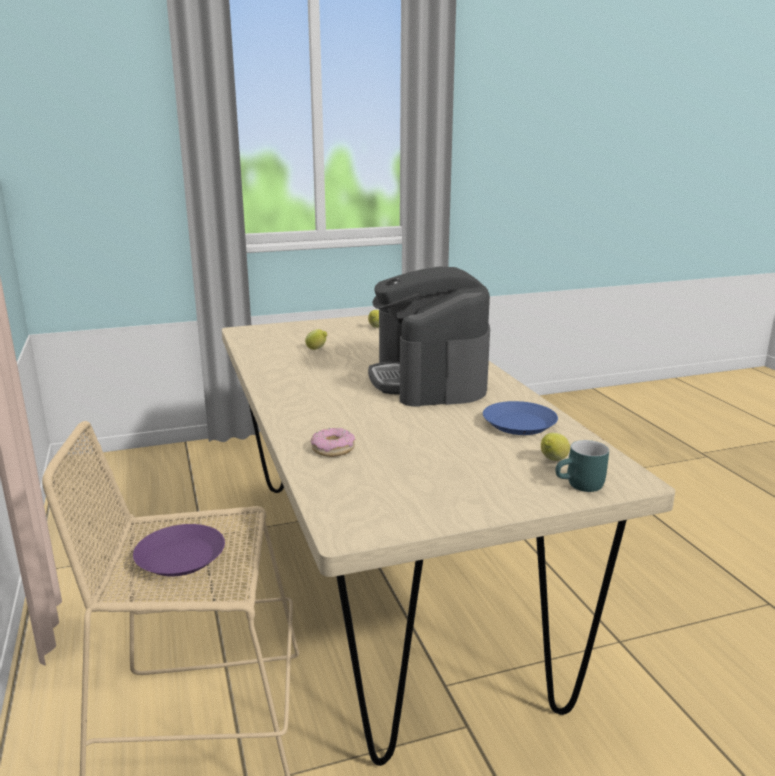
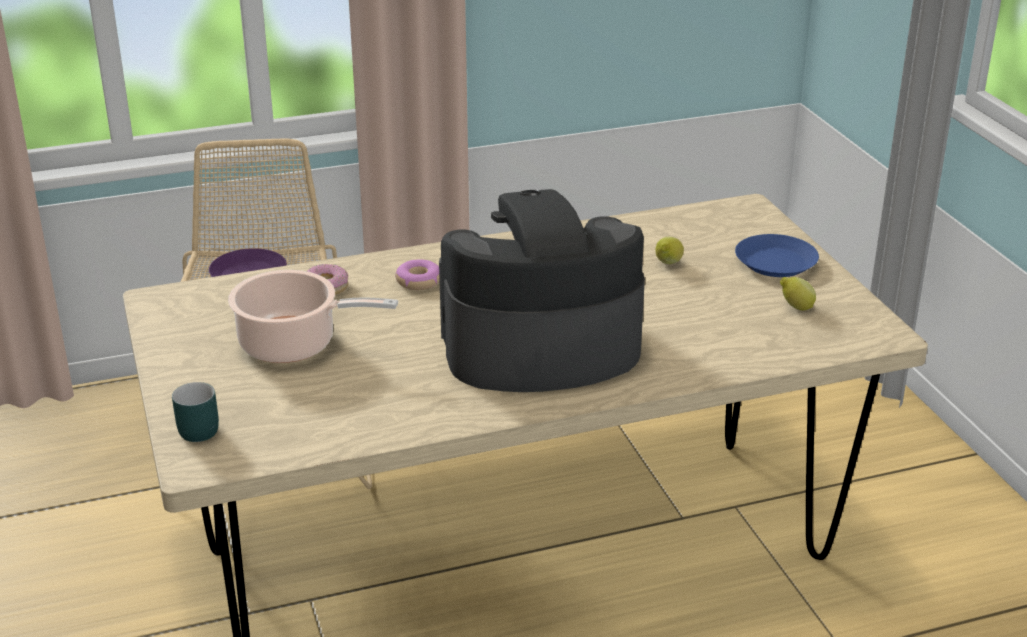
camera: 90 degrees right, 10 degrees up
blue plate [483,401,558,435] -> blue plate moved to [735,234,819,277]
lemon [541,433,570,461] -> none
none -> cooking pot [228,270,398,363]
none -> donut [395,259,440,290]

